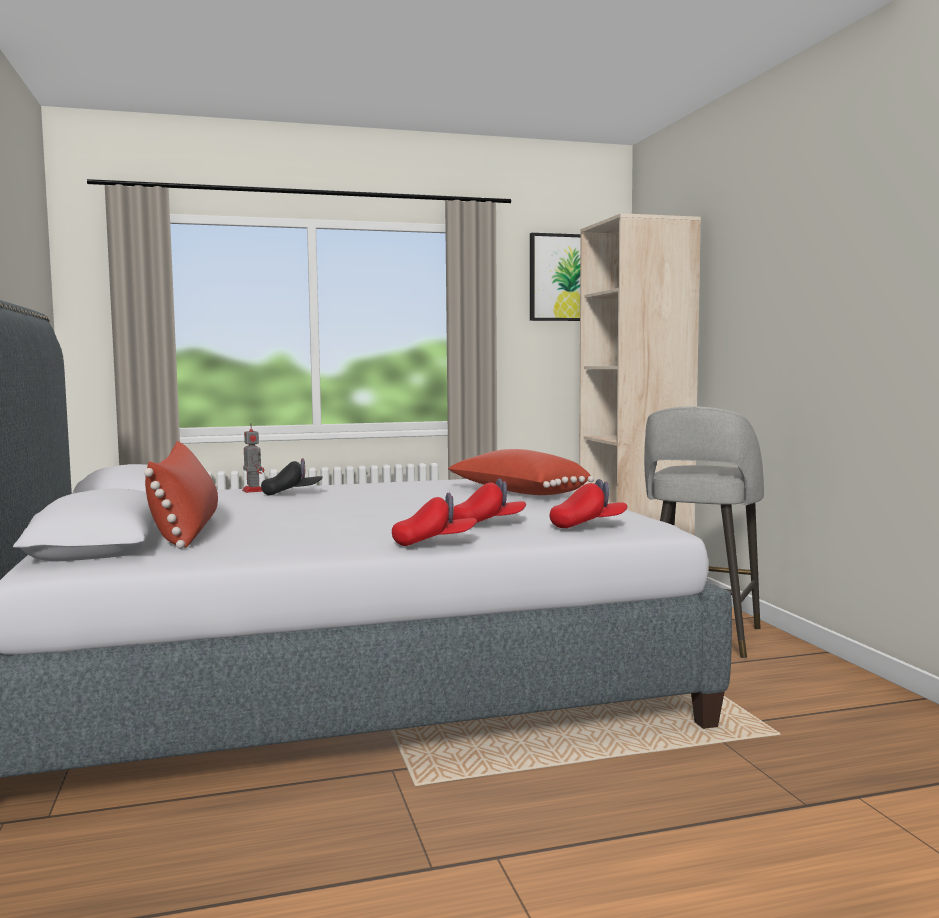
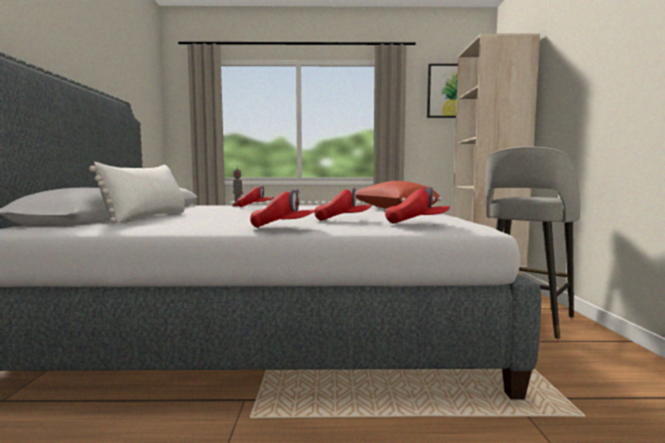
camera: 15 degrees right, 0 degrees up
red pillow [144,441,218,549] -> white pillow [89,162,185,223]
black cap [261,458,323,496] -> red cap [237,186,274,207]

